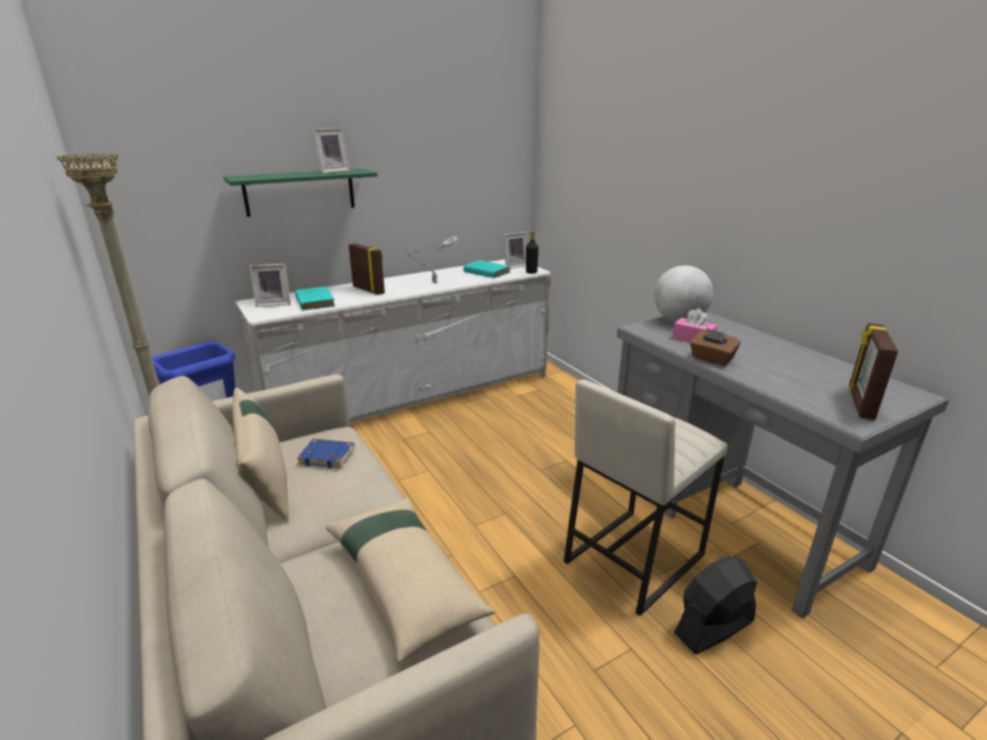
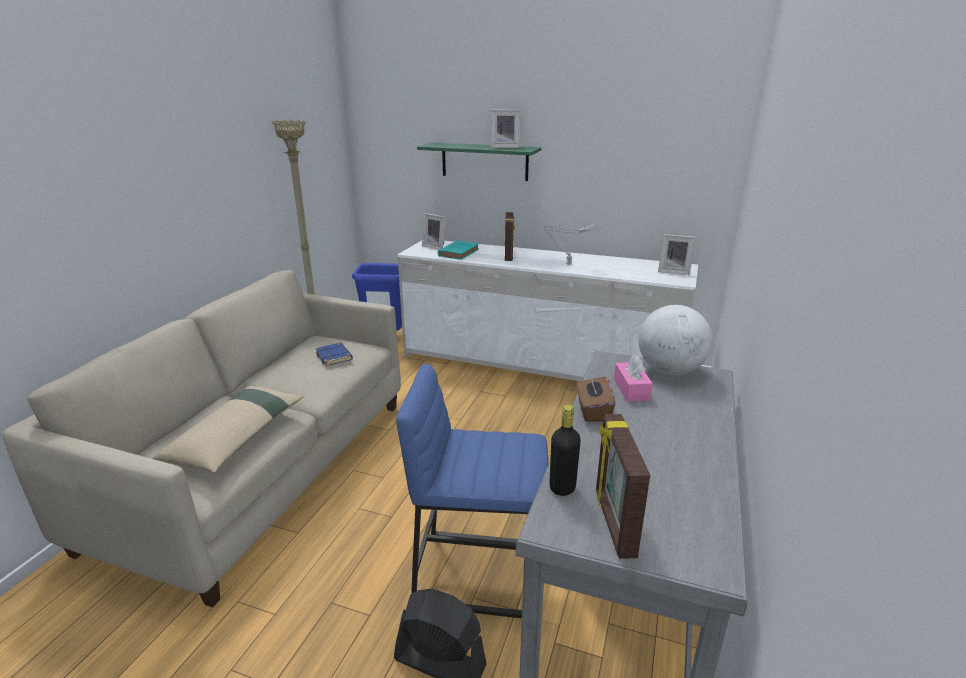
camera: 50 degrees right, 0 degrees up
beige pillow [232,388,289,521] -> none
turquoise book [463,260,510,278] -> none
black bottle [526,231,539,274] -> black bottle moved to [549,405,581,496]
beige stool [564,380,727,616] -> blue stool [396,364,548,618]
picture frame [849,323,898,420] -> picture frame turned 75 degrees counterclockwise [596,414,650,559]

